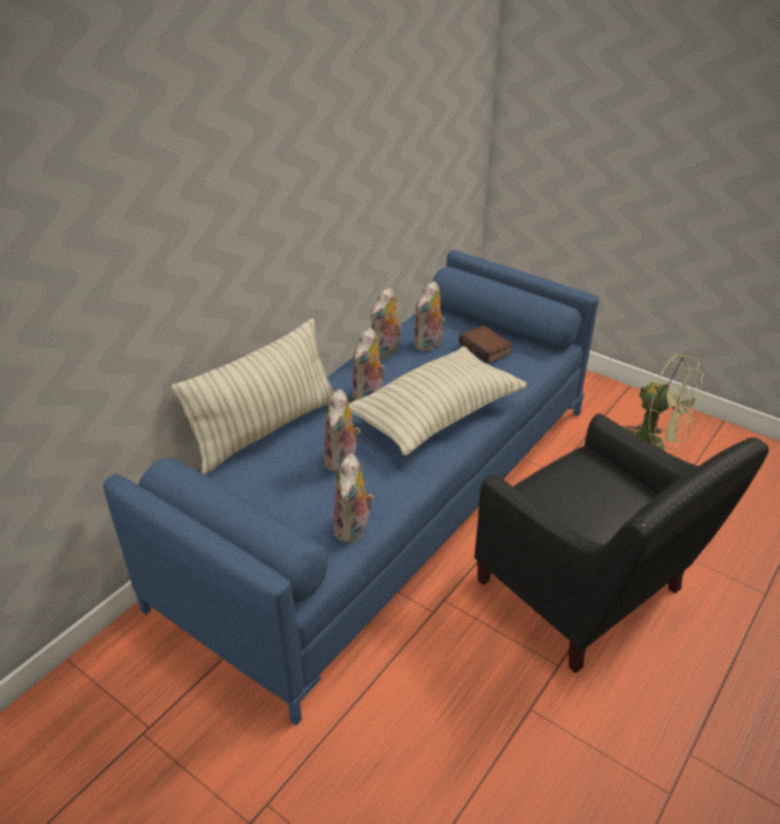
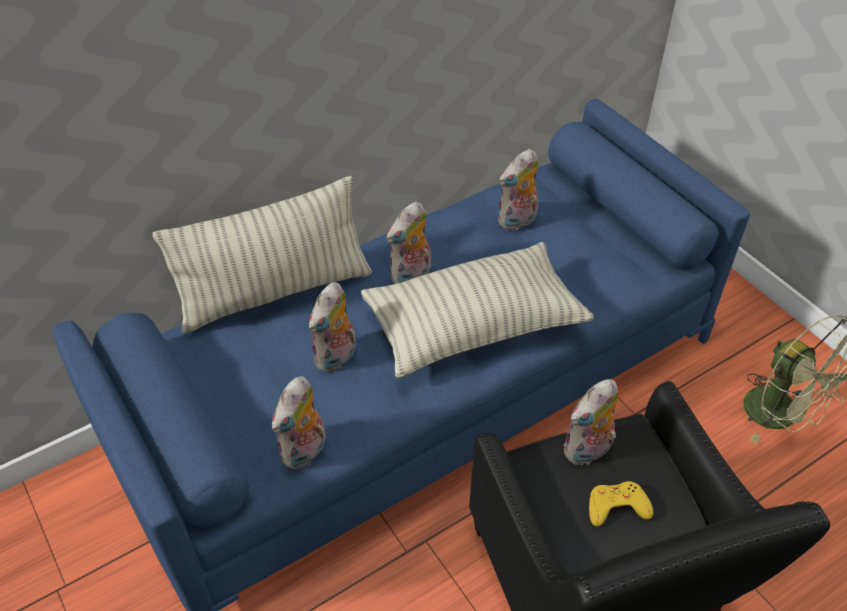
camera: 20 degrees right, 10 degrees up
plush toy [371,287,401,359] -> plush toy moved to [563,379,618,465]
book [459,325,513,364] -> none
none -> yellow game controller [589,481,653,526]

